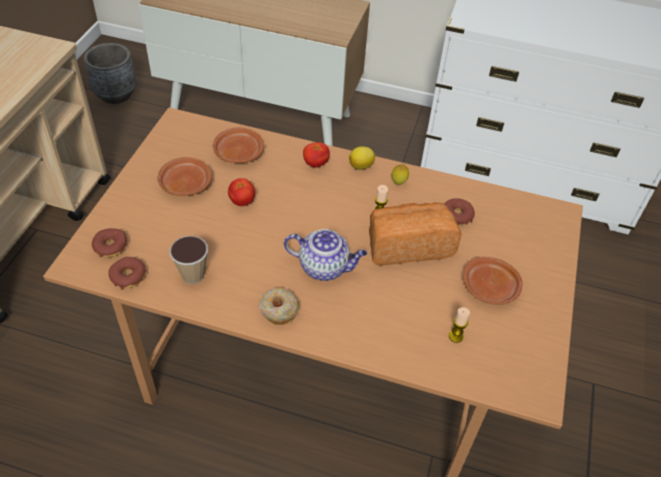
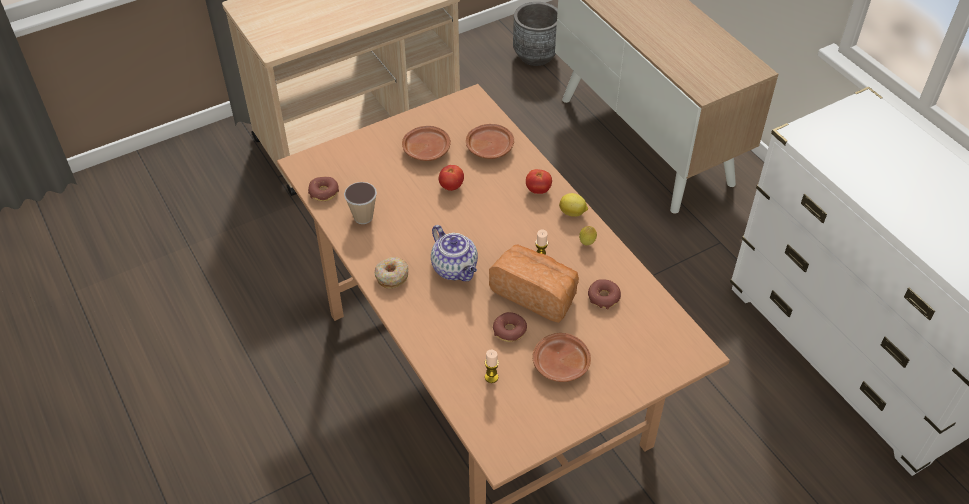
camera: 45 degrees right, 0 degrees up
donut [92,228,127,257] -> donut moved to [493,312,527,342]

